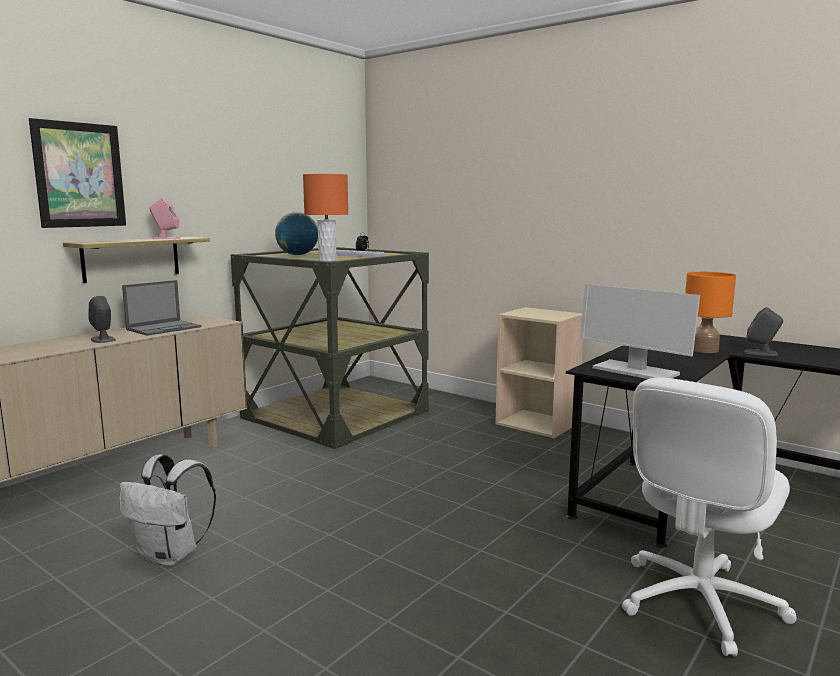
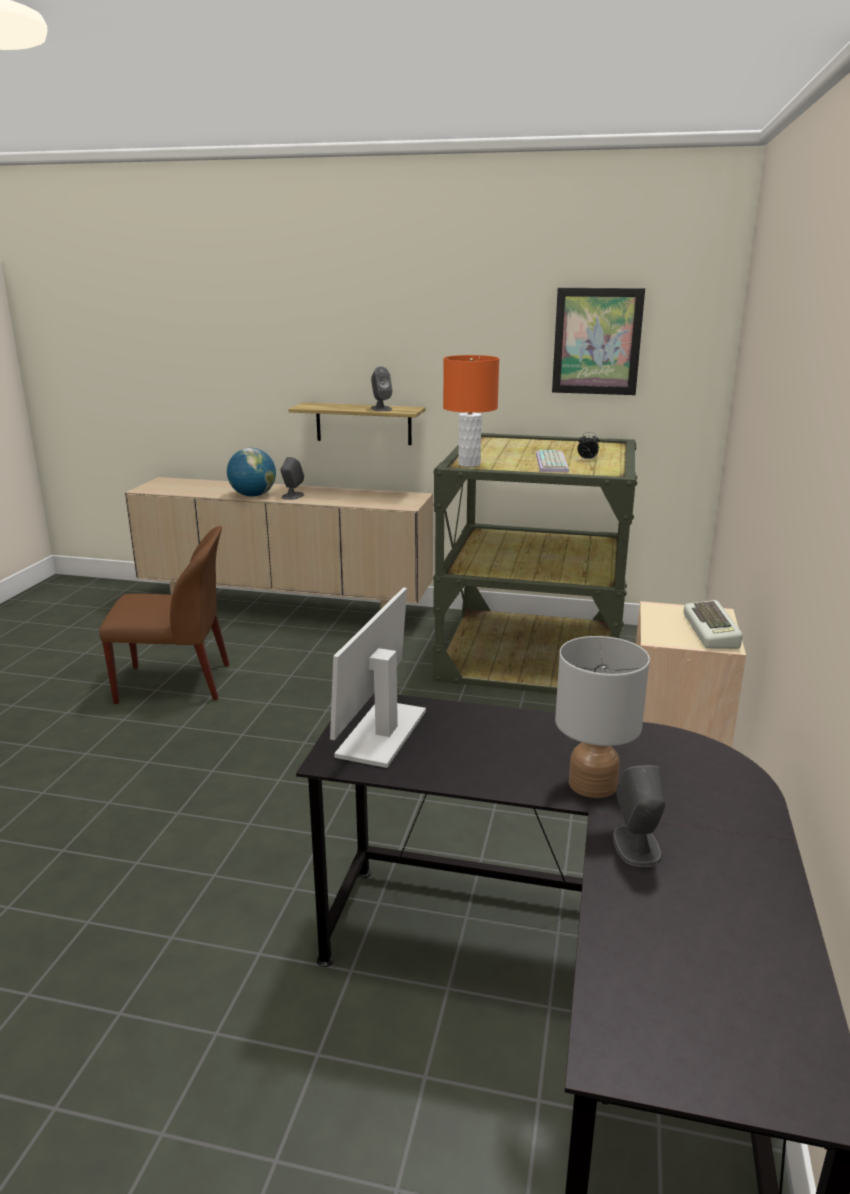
camera: 65 degrees right, 10 degrees up
picture [29,118,126,228] -> picture moved to [552,288,645,395]
white backpack [120,454,216,566] -> brown chair [99,526,229,704]
laptop [122,280,201,336] -> none
pink speaker [150,198,181,239] -> grey speaker [371,366,392,411]
globe [275,212,318,255] -> globe moved to [227,448,276,497]
white office chair [622,377,797,657] -> none
orange table lamp [685,272,736,353] -> grey table lamp [555,636,650,798]
none -> keyboard [683,600,743,649]

